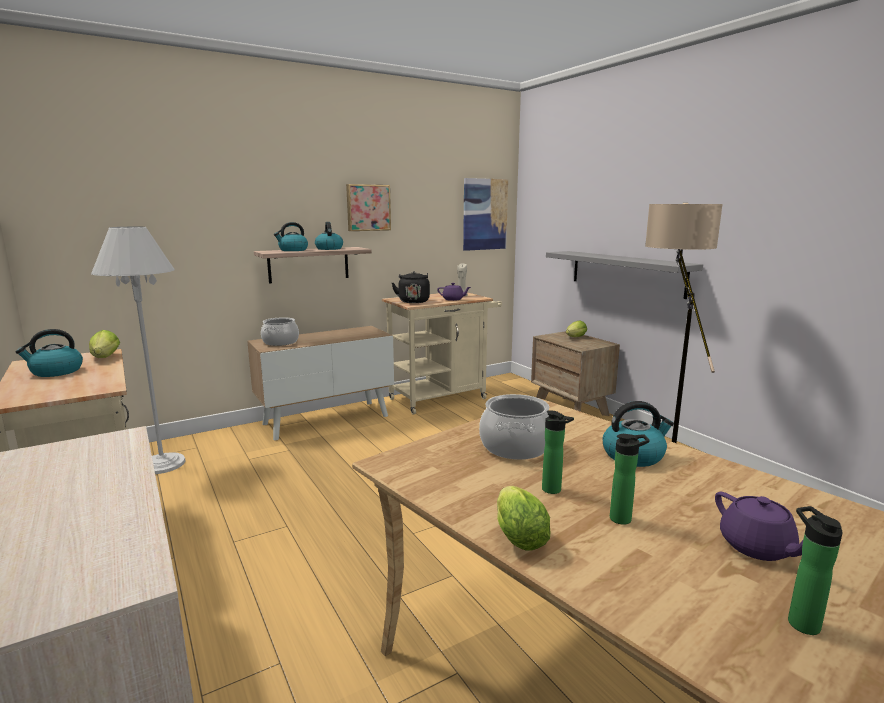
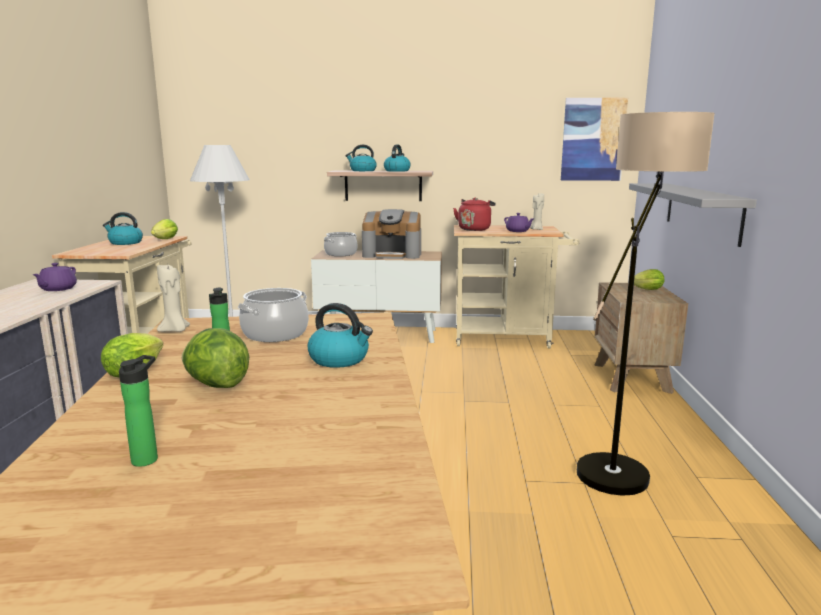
camera: 35 degrees right, 0 degrees up
picture [346,184,391,231] -> none
black kettle [392,271,430,303] -> red kettle [453,198,496,231]
bottle [610,434,650,525] -> lettuce [182,328,249,388]
purple teapot [715,492,803,561] -> purple teapot moved to [32,263,77,291]
none -> beige candle [157,265,190,332]
none -> coffee machine [362,209,421,259]

